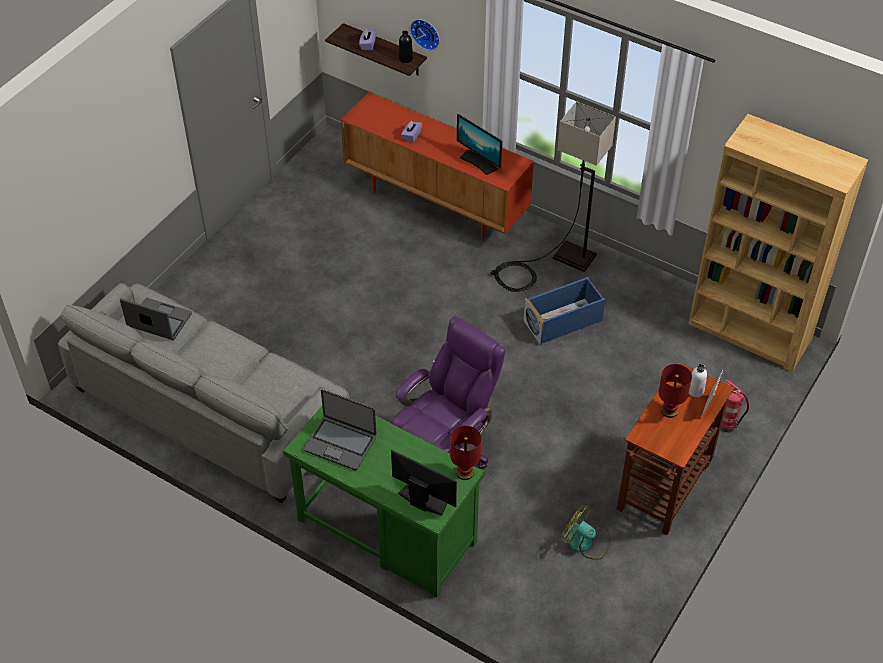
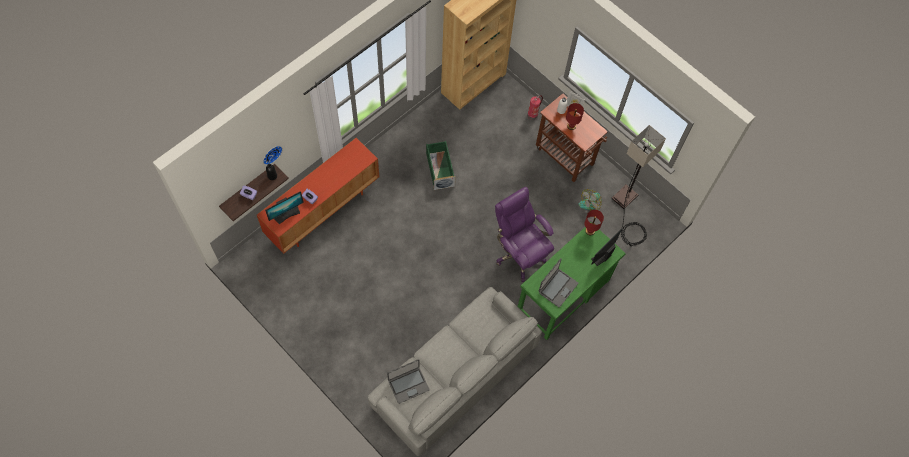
camera: 80 degrees left, 15 degrees up
laptop [120,298,192,340] -> laptop turned 150 degrees counterclockwise [387,359,429,404]
monitor [457,114,502,175] -> monitor moved to [265,191,304,224]
floor lamp [490,101,616,292] -> floor lamp moved to [611,125,666,247]
blue storage box [523,277,605,346] -> green storage box [426,141,456,190]

